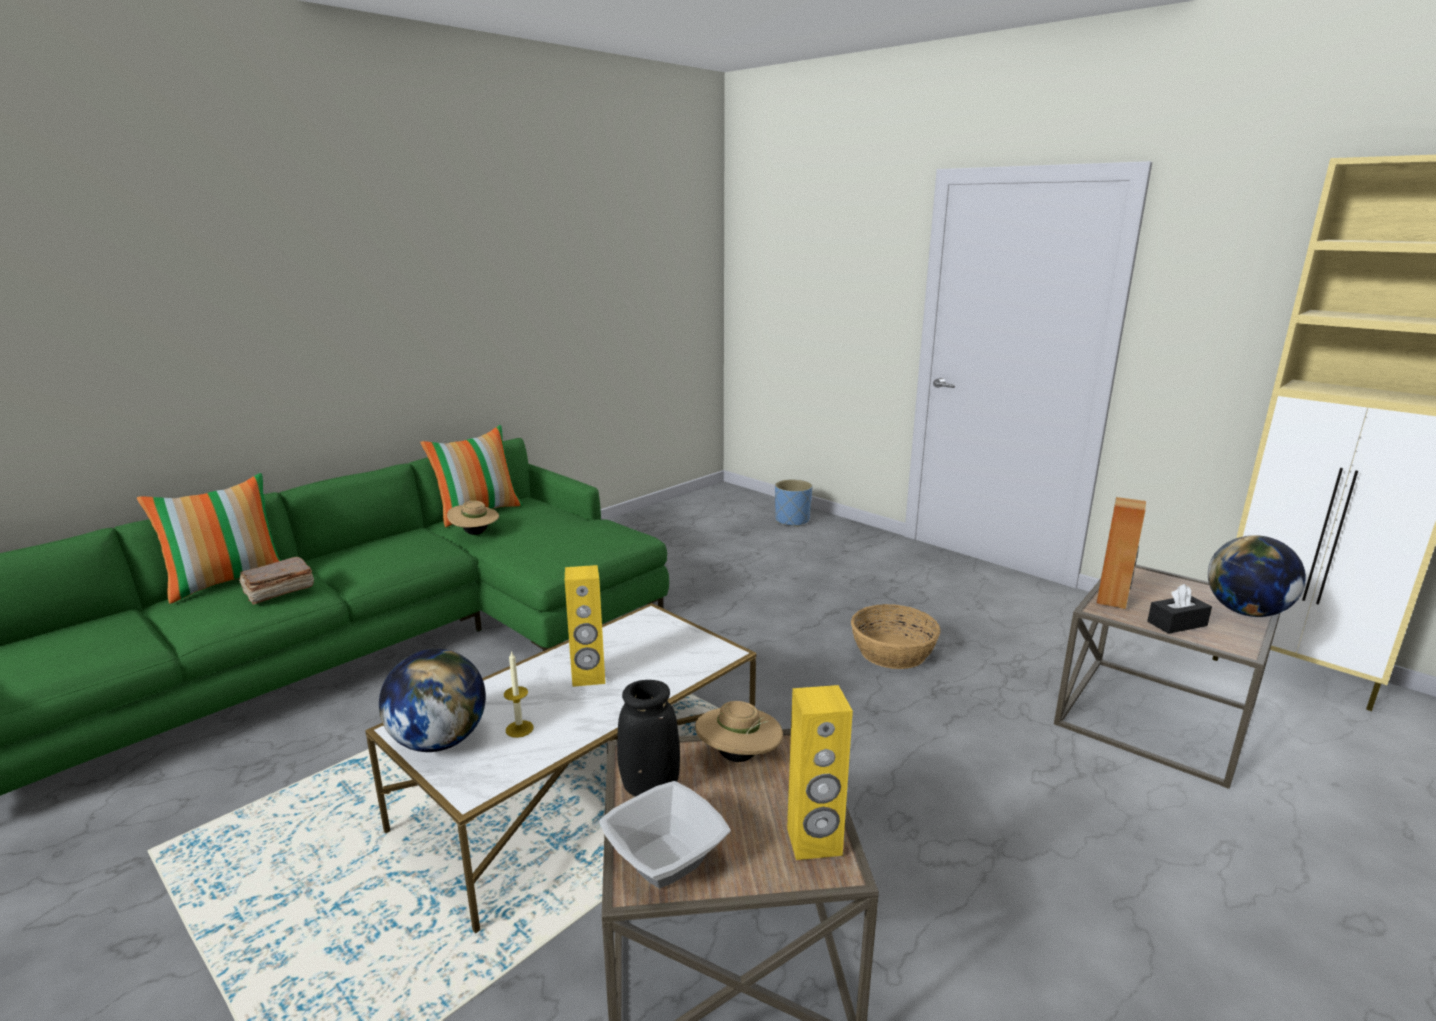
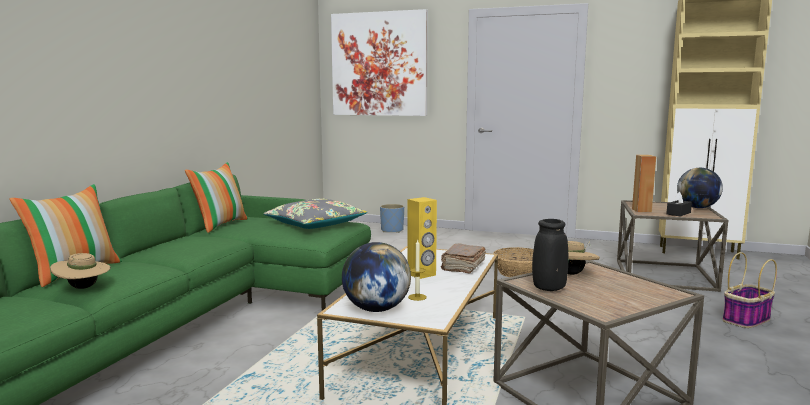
camera: 25 degrees left, 10 degrees down
brown book [239,557,314,605] -> brown book moved to [441,244,486,274]
beige hat [447,501,499,535] -> beige hat moved to [50,253,111,289]
bowl [599,781,731,888] -> none
yellow speaker [787,685,853,860] -> none
none -> grey pillow [263,199,367,229]
none -> picture [331,9,428,116]
none -> basket [722,252,777,328]

